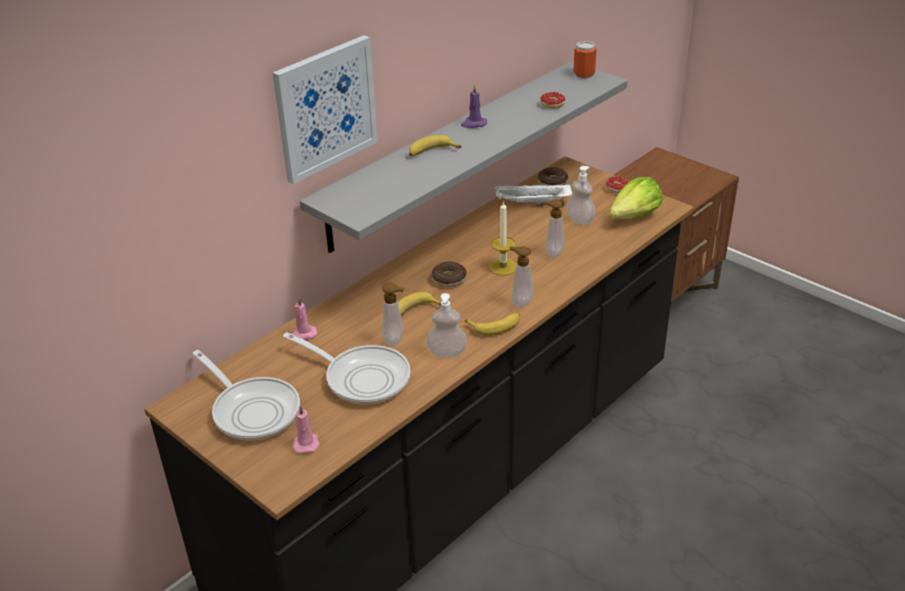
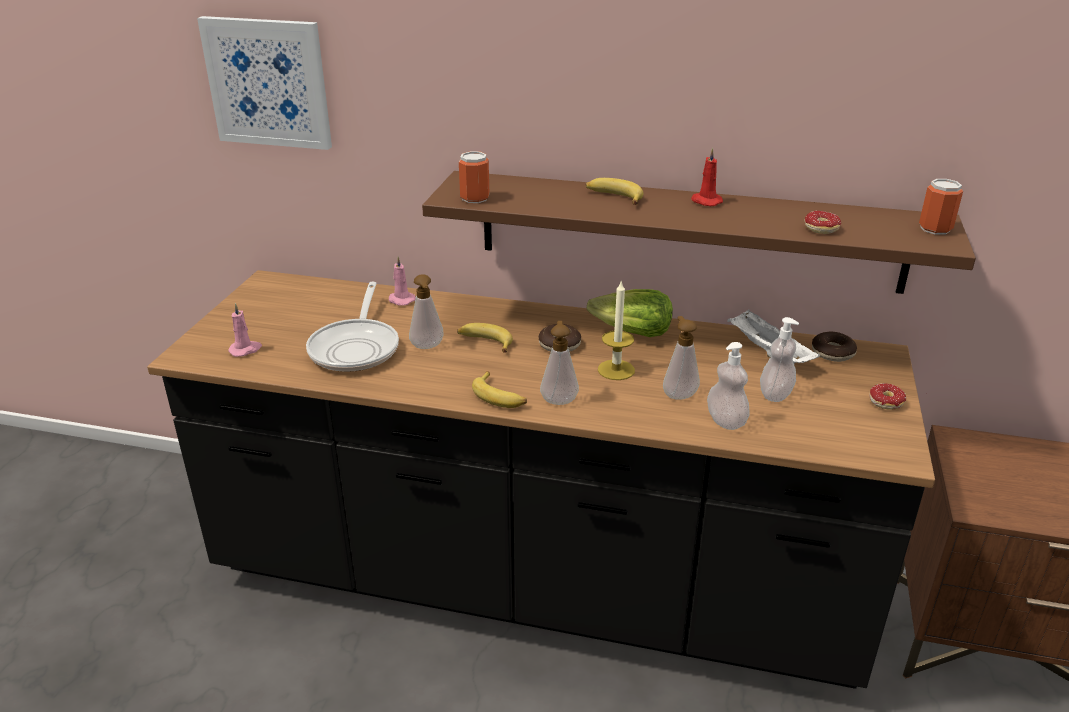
camera: 60 degrees right, 5 degrees down
frying pan [192,350,300,440] -> none
picture [273,35,378,184] -> picture moved to [197,16,332,150]
grey shelf [300,61,628,253] -> brown shelf [422,171,976,294]
soap dispenser [426,293,467,358] -> soap dispenser moved to [707,342,750,430]
purple candle [461,84,487,128] -> red candle [691,148,723,206]
lettuce [609,177,662,219] -> lettuce moved to [587,289,673,337]
none -> can [459,151,490,203]

